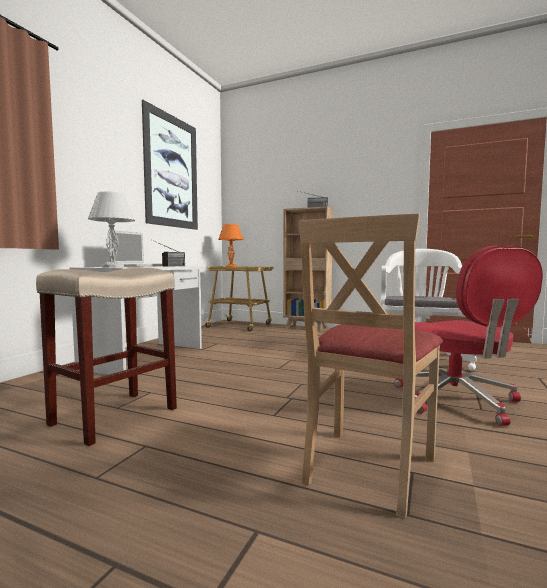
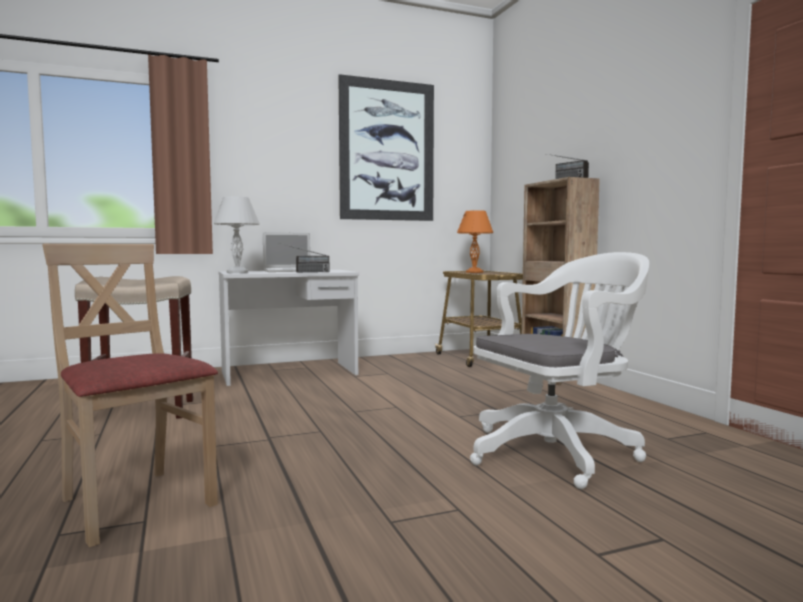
camera: 45 degrees right, 0 degrees up
beige chair [298,213,443,519] -> beige chair turned 60 degrees clockwise [43,244,218,547]
red office chair [394,245,543,426] -> none

